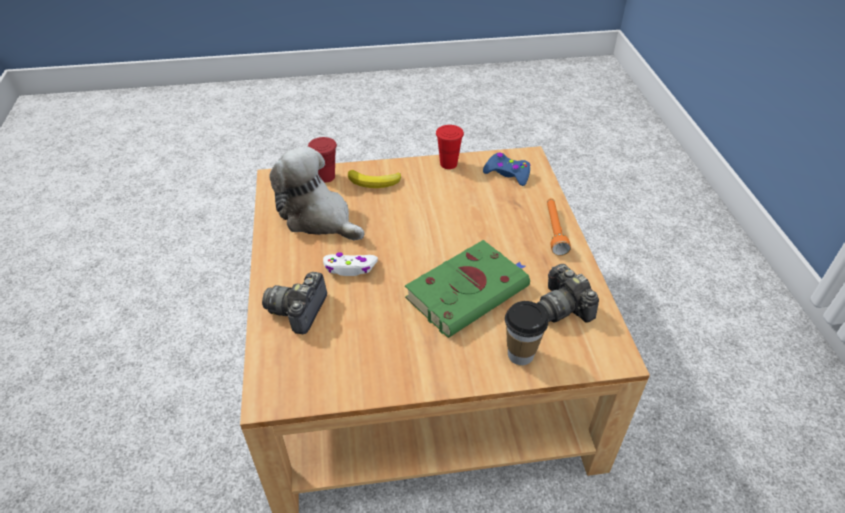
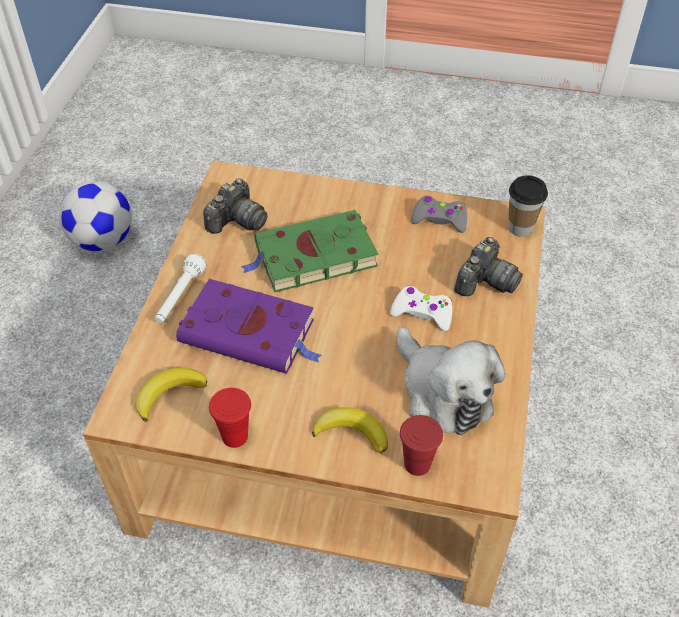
camera: 160 degrees left, 5 degrees up
blue game controller [483,153,530,186] -> banana [136,368,207,422]
cup [505,301,548,365] -> cup moved to [509,175,548,237]
camera [537,264,599,323] -> camera turned 45 degrees clockwise [203,179,267,234]
orange flashlight [547,198,571,256] -> white flashlight [155,253,207,323]
none -> football [59,181,132,251]
none -> purple book [176,279,322,374]
none -> grey game controller [411,196,467,233]

